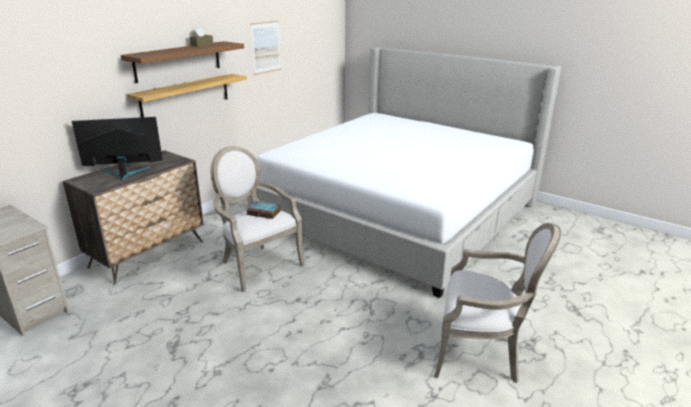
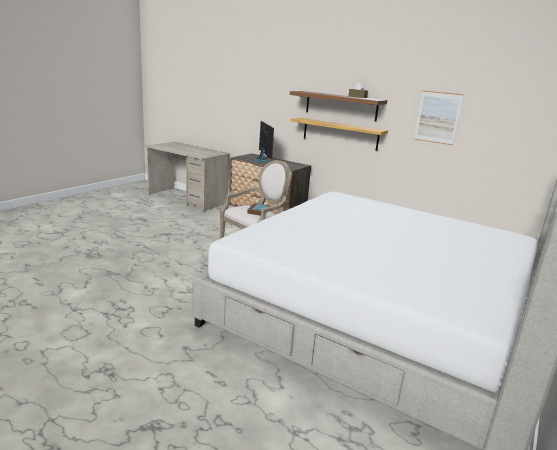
camera: 85 degrees right, 5 degrees down
armchair [434,223,561,383] -> none

